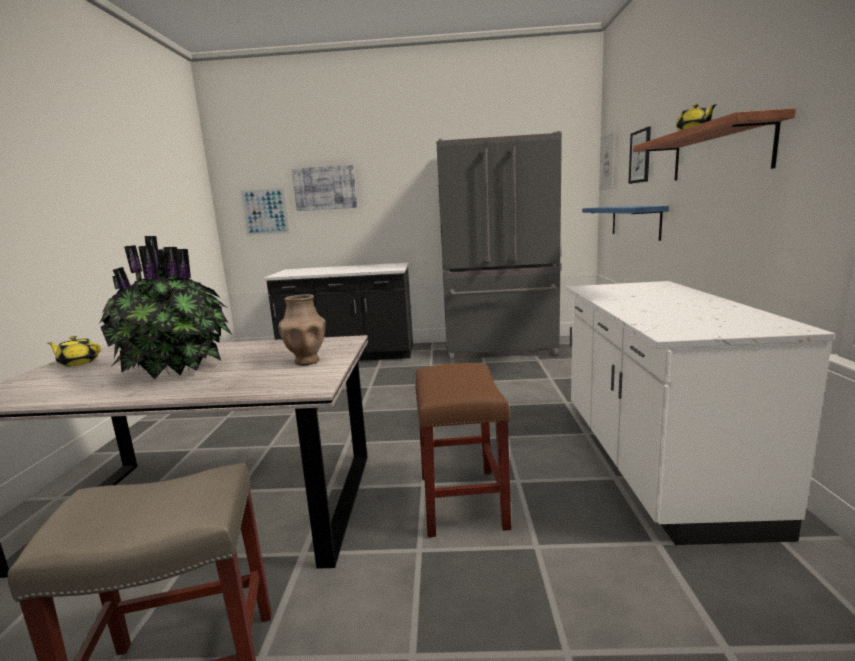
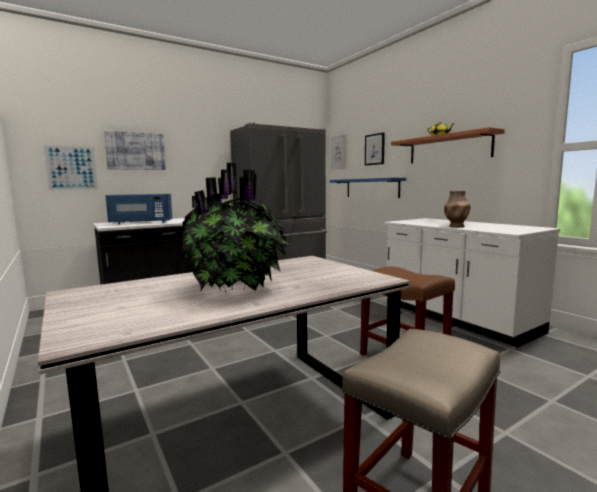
camera: 35 degrees left, 5 degrees down
yellow teapot [47,336,101,366] -> none
brown vase [278,294,326,365] -> brown vase moved to [444,191,471,227]
none -> blue microwave [105,194,173,224]

